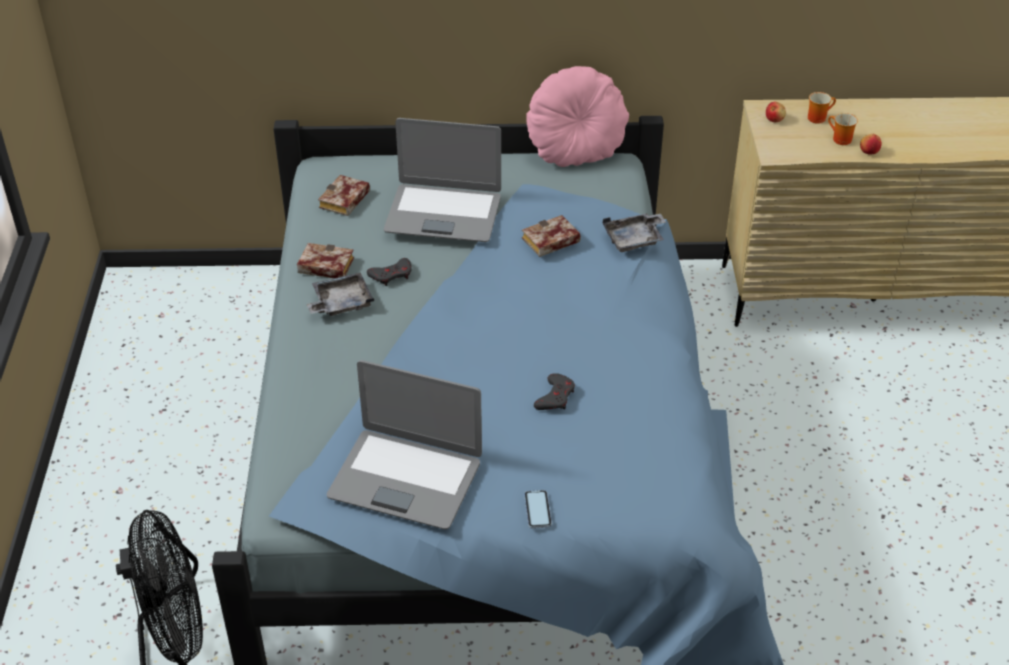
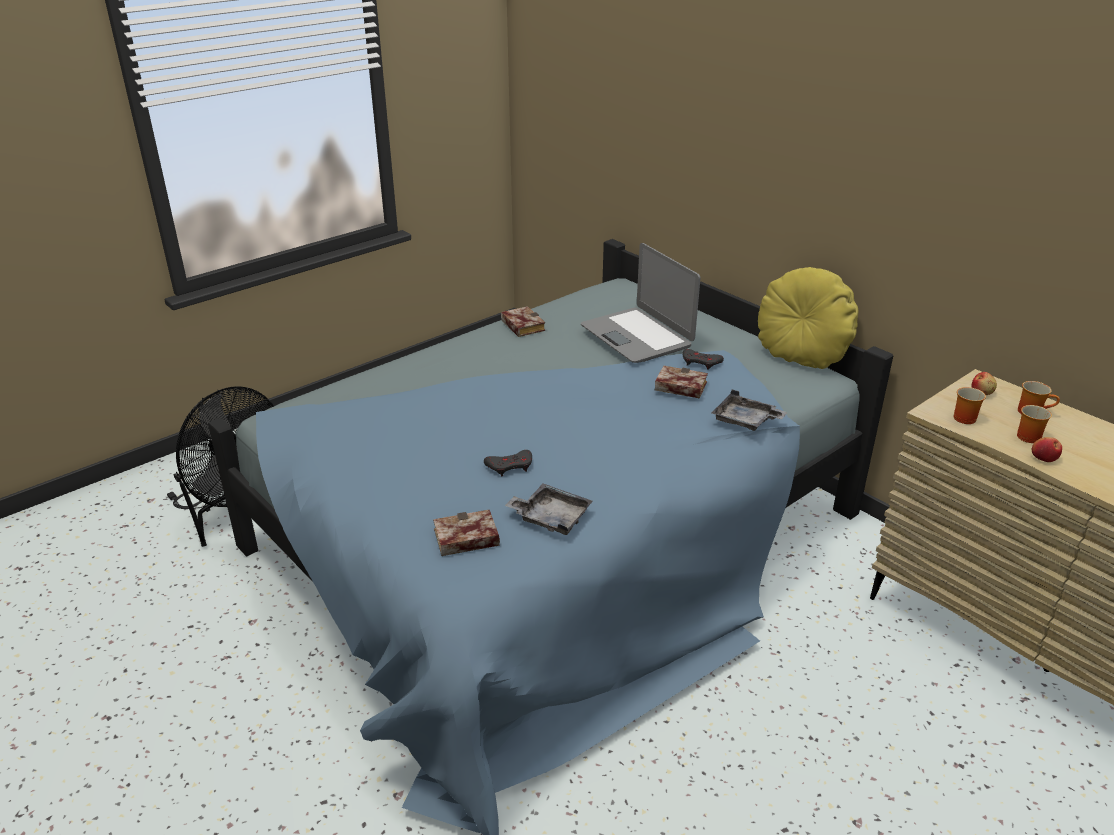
camera: 50 degrees right, 10 degrees down
grey tray [307,272,374,316] -> grey tray moved to [505,483,593,535]
book [318,175,370,216] -> book moved to [433,510,500,556]
laptop [327,360,482,529] -> none
grey game controller [367,258,412,286] -> grey game controller moved to [682,349,724,370]
phone [524,490,552,529] -> none
pink pillow [526,66,629,167] -> yellow pillow [758,267,858,369]
none -> mug [954,387,986,424]

